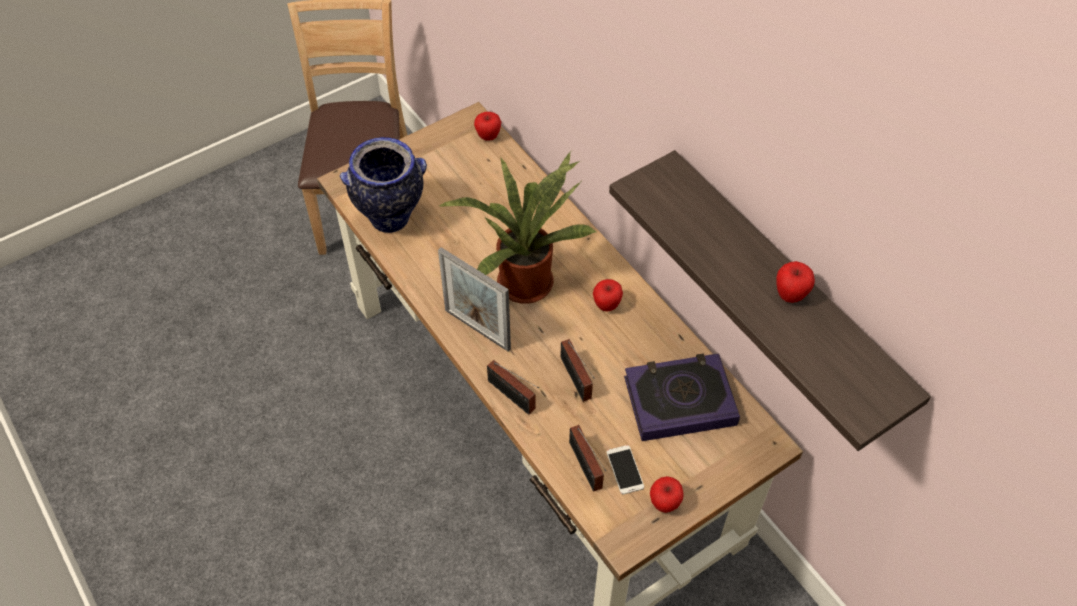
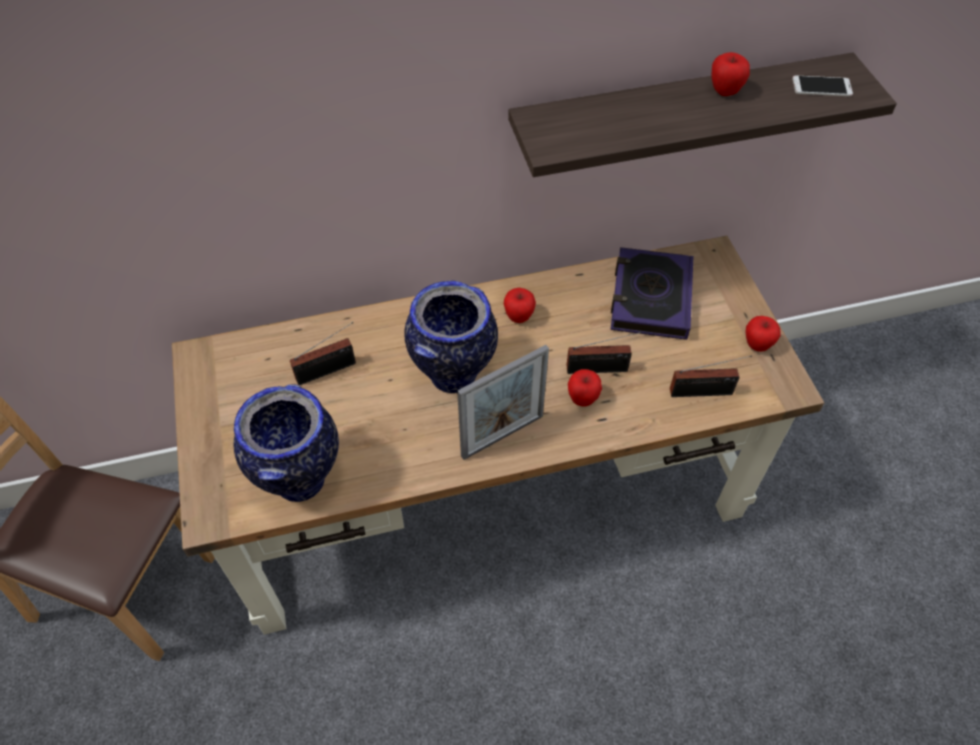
camera: 70 degrees left, 0 degrees up
potted plant [439,152,598,304] -> vase [404,281,498,393]
apple [474,112,501,141] -> apple moved to [568,369,602,406]
radio [487,360,539,415] -> radio moved to [290,322,356,385]
phone [607,445,644,495] -> phone moved to [792,75,853,96]

